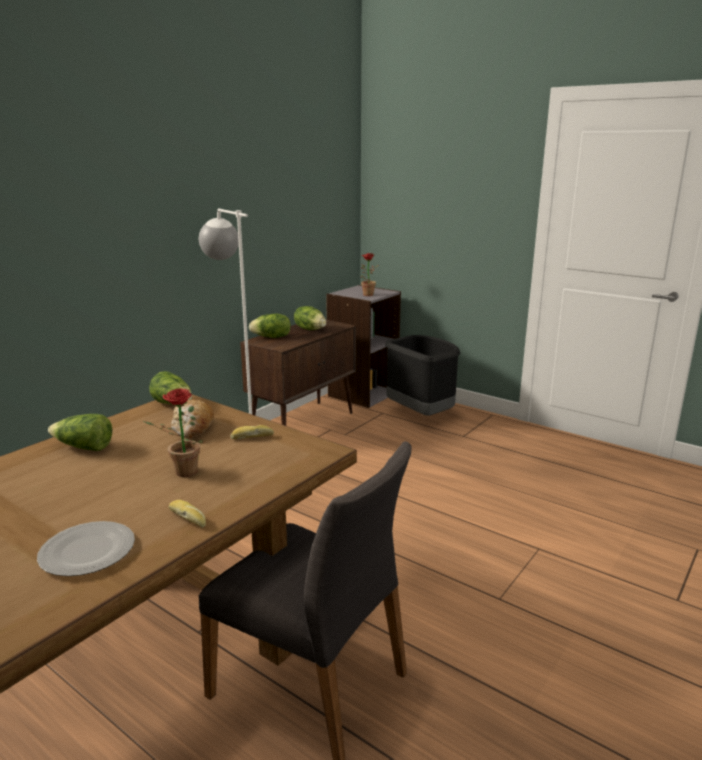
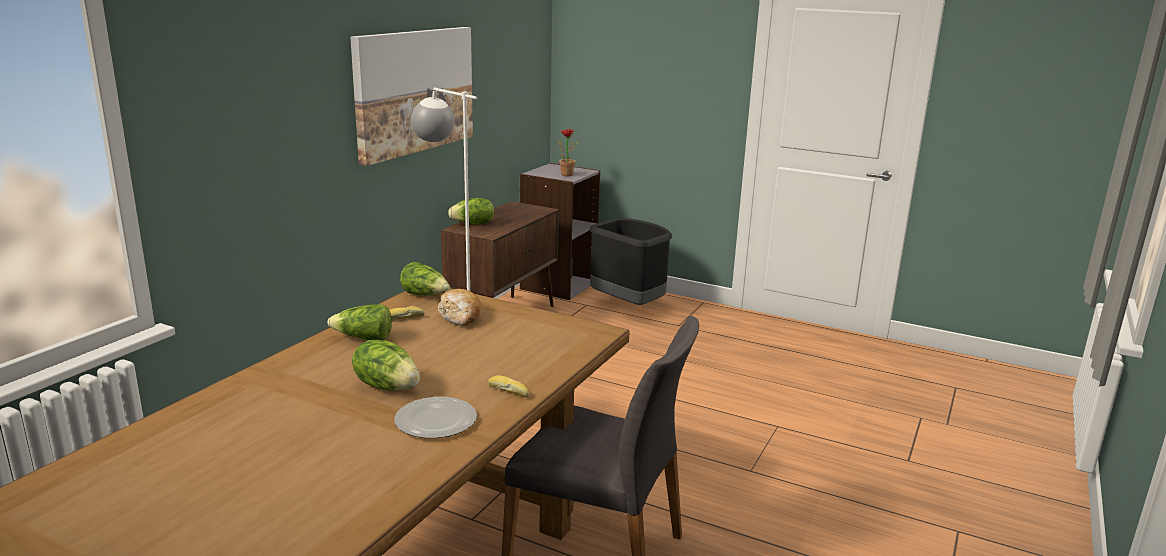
camera: 10 degrees left, 0 degrees up
potted plant [143,388,204,477] -> none
bread [230,425,274,439] -> bread moved to [390,306,425,320]
lettuce [294,306,326,330] -> lettuce moved to [352,340,420,391]
none -> picture [350,27,473,166]

